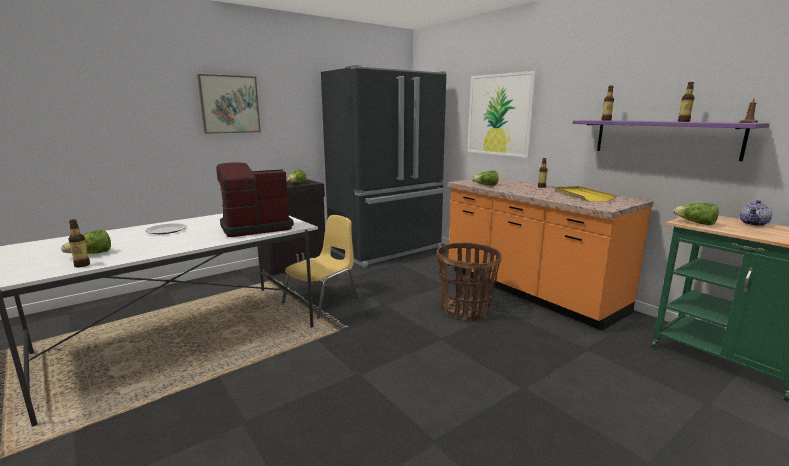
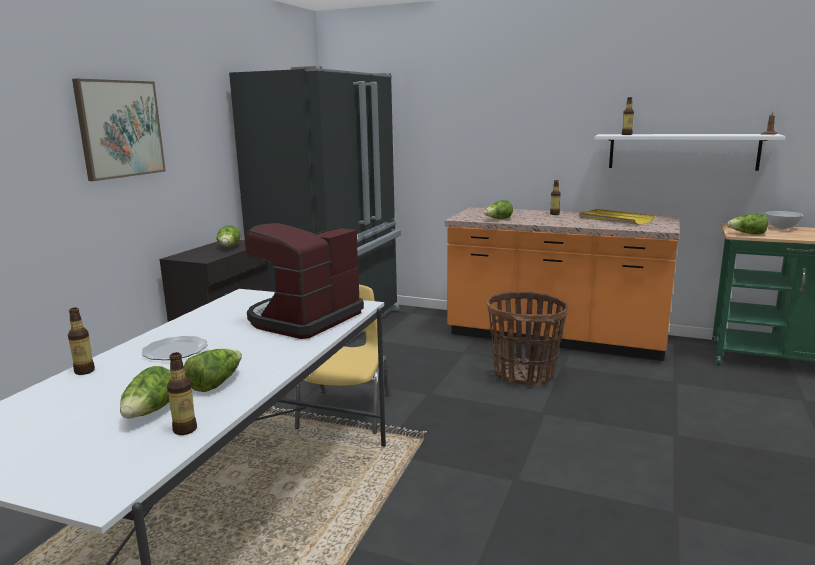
camera: 30 degrees left, 0 degrees up
picture [468,71,538,158] -> none
purple shelf [572,120,770,161] -> white shelf [594,134,786,171]
bottle [678,82,695,122] -> bottle moved to [68,307,95,375]
teapot [740,200,772,226] -> white bowl [765,211,803,230]
none -> lettuce [184,349,242,392]

